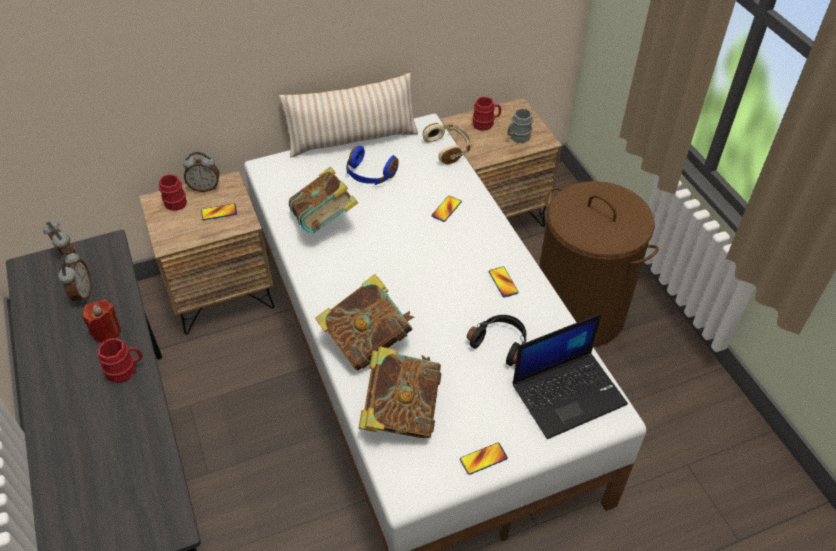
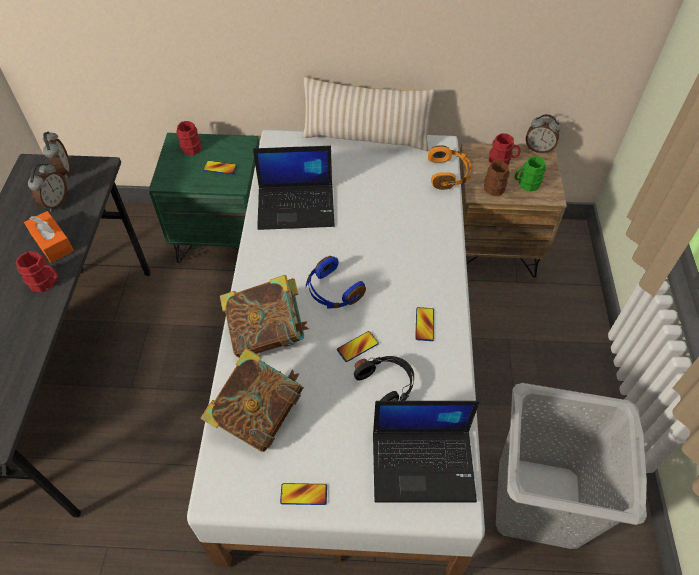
camera: 25 degrees right, 5 degrees up
red candle [82,299,121,343] -> orange tissue box [24,211,74,263]
brown nightstand [139,171,275,335] -> green nightstand [148,133,259,263]
alarm clock [183,152,219,192] -> alarm clock moved to [526,114,561,153]
book [289,167,358,233] -> laptop [253,146,335,230]
blue headphones [346,146,399,185] -> blue headphones moved to [306,256,366,309]
beige headphones [423,123,472,164] -> orange headphones [428,145,471,190]
phone [431,196,462,222] -> phone moved to [337,331,379,362]
grey mug [507,108,533,143] -> green mug [515,156,546,191]
brown laundry basket [539,181,659,347] -> none
none -> brown mug [484,160,510,196]
none -> grey laundry basket [496,383,647,549]

